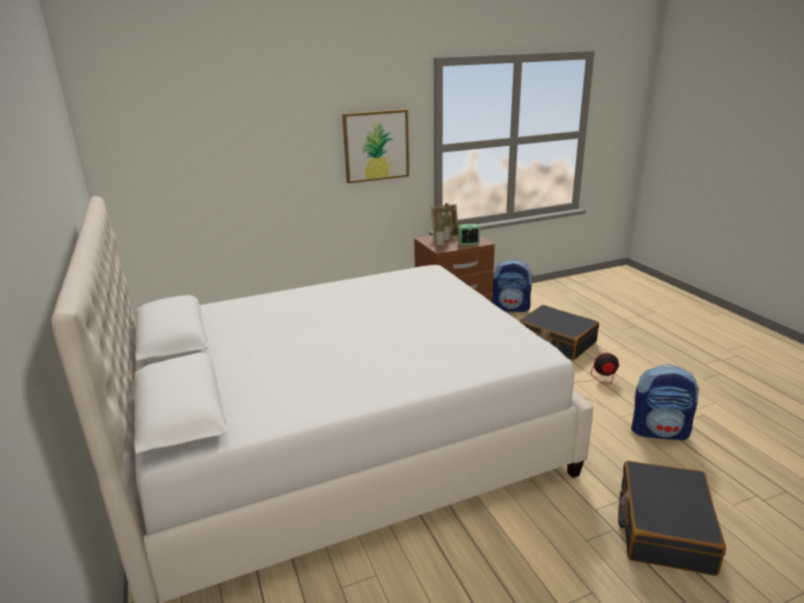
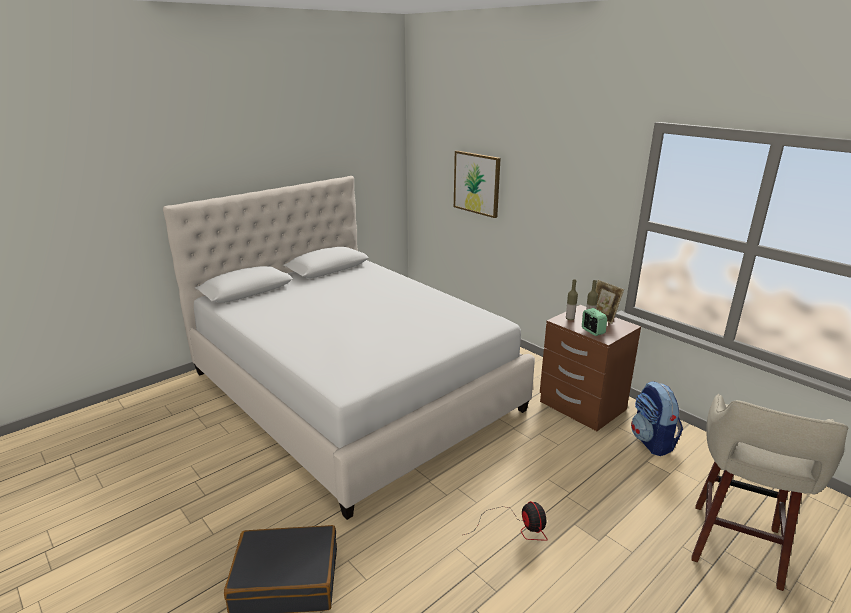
camera: 70 degrees right, 0 degrees up
picture [342,109,409,183] -> picture moved to [454,151,501,218]
black suitcase [518,305,599,360] -> none
backpack [631,364,699,441] -> none
none -> beige stool [691,394,848,591]

